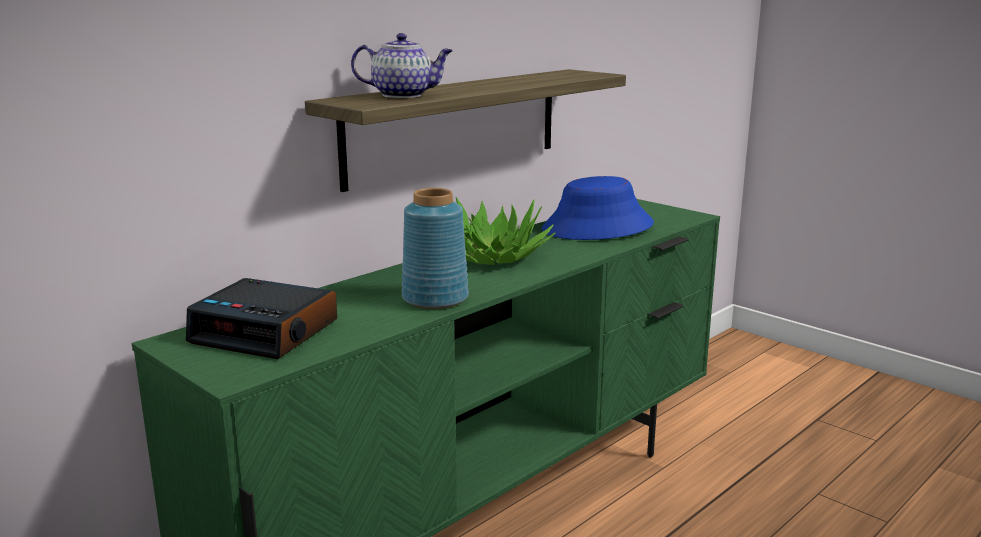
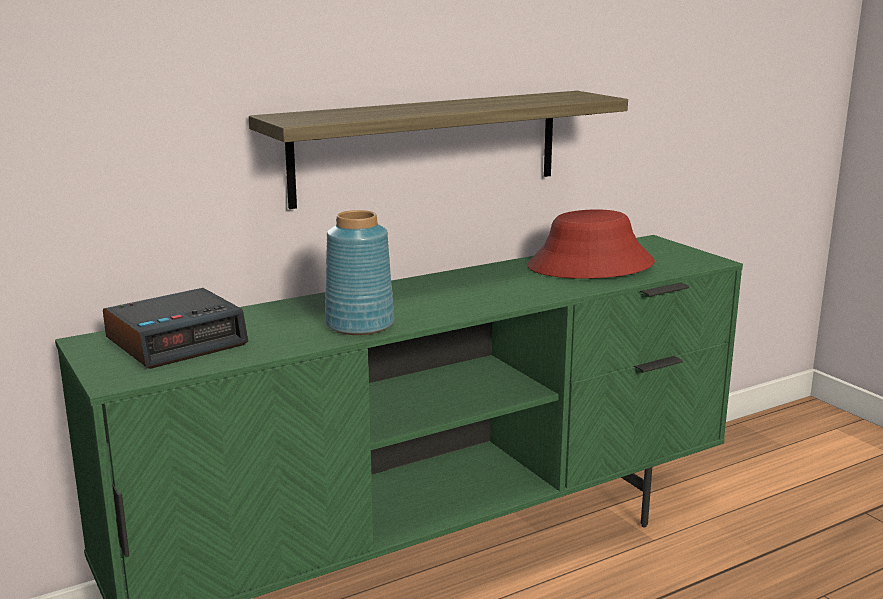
camera: 15 degrees right, 0 degrees up
alarm clock [186,278,337,359] -> alarm clock turned 75 degrees counterclockwise [103,288,248,369]
teapot [351,33,453,98] -> none
potted plant [456,197,556,265] -> none
blue hat [542,176,654,240] -> red hat [527,209,655,279]

